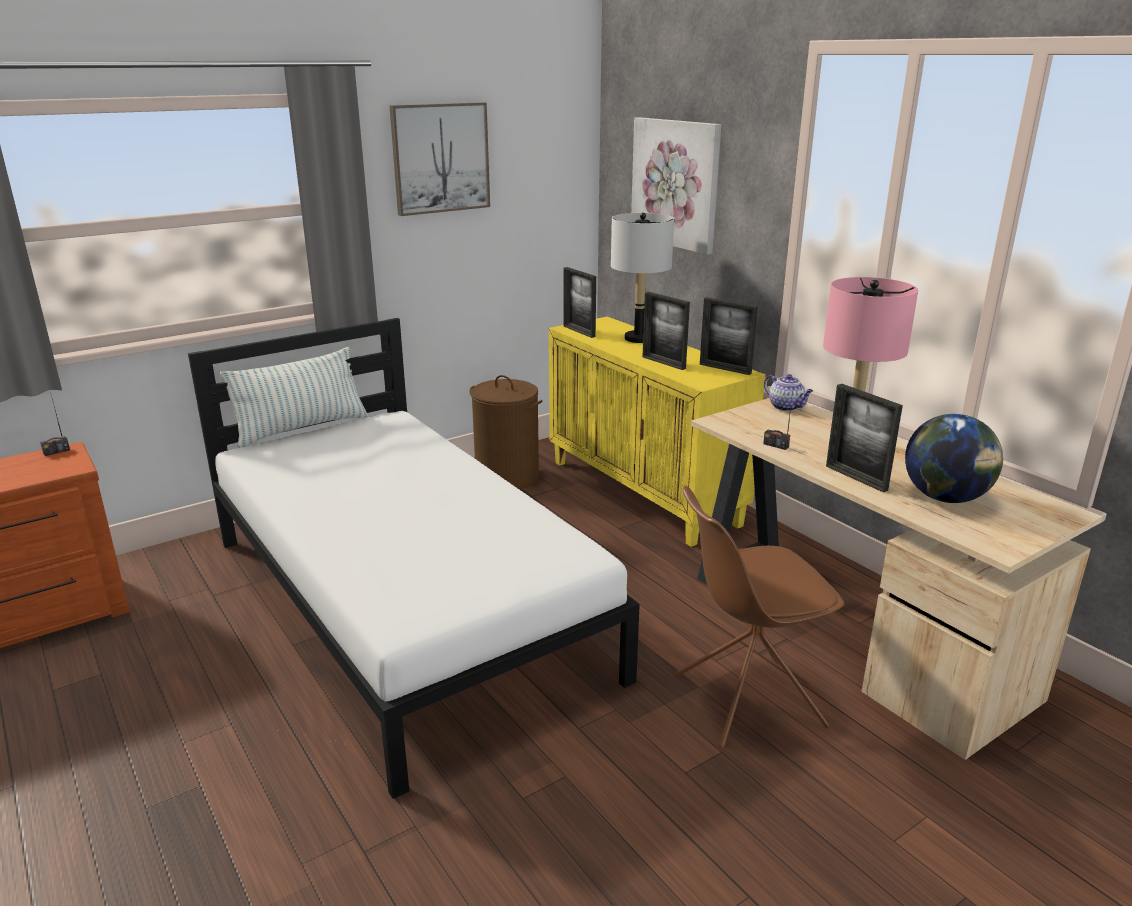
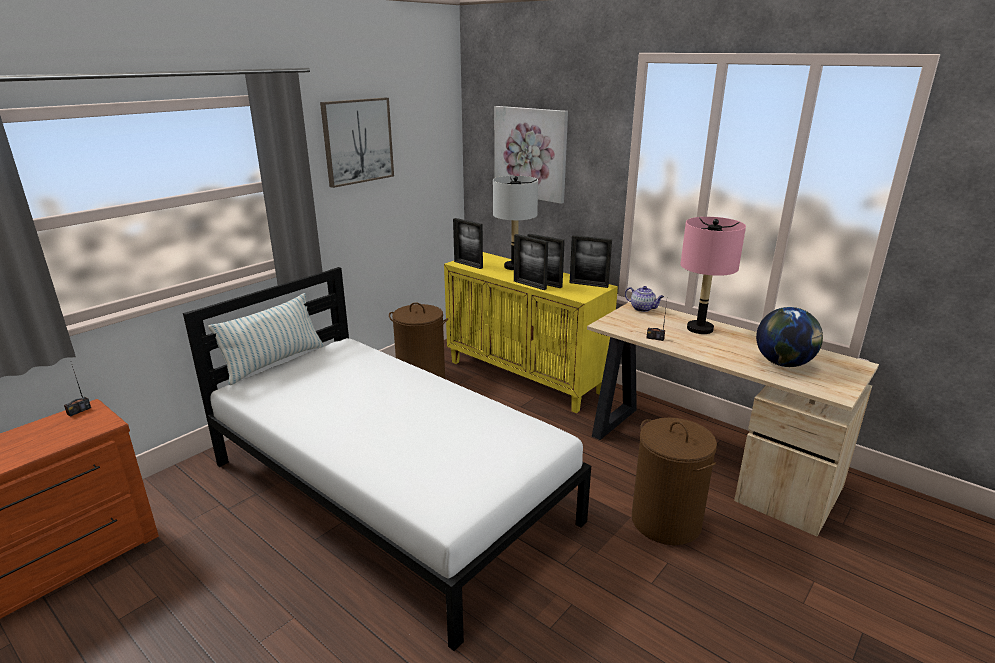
camera: 15 degrees left, 0 degrees up
brown chair [676,486,844,749] -> brown laundry basket [632,418,717,545]
picture frame [826,384,903,493] -> picture frame moved to [514,234,548,290]

